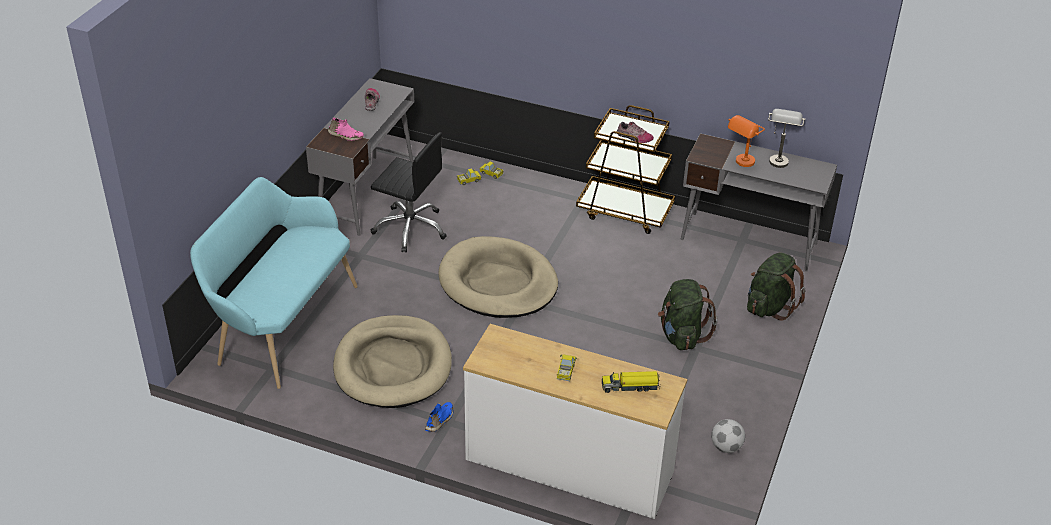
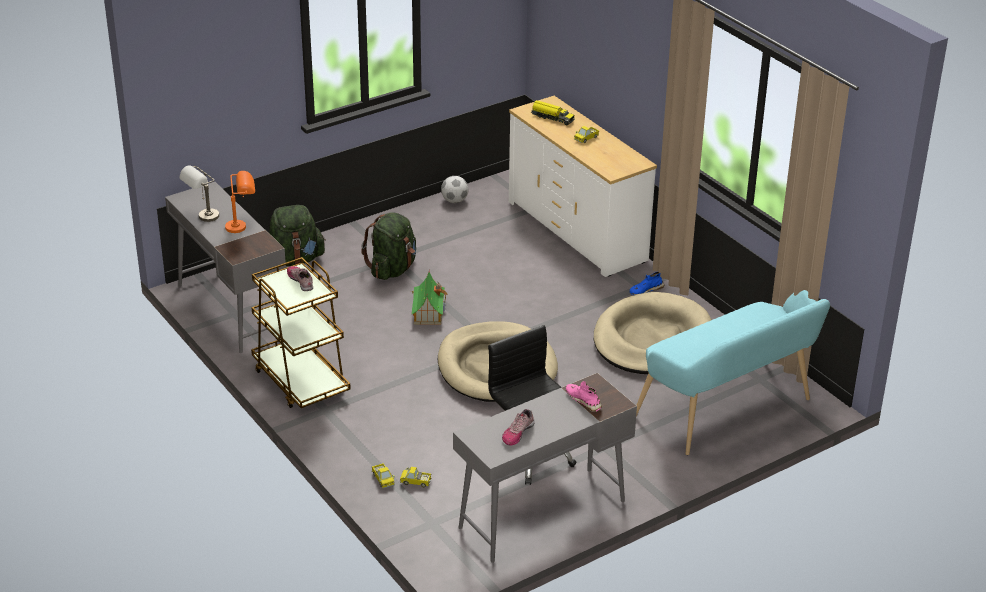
camera: 145 degrees left, 5 degrees down
none -> toy house [411,272,447,325]

